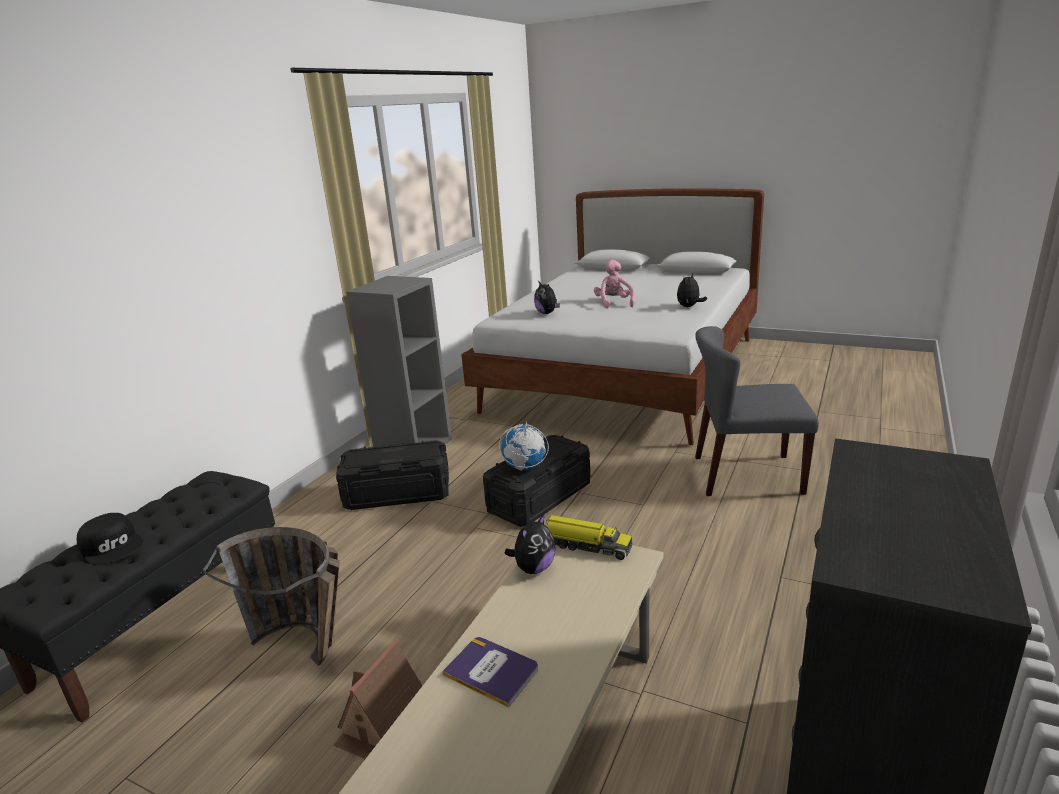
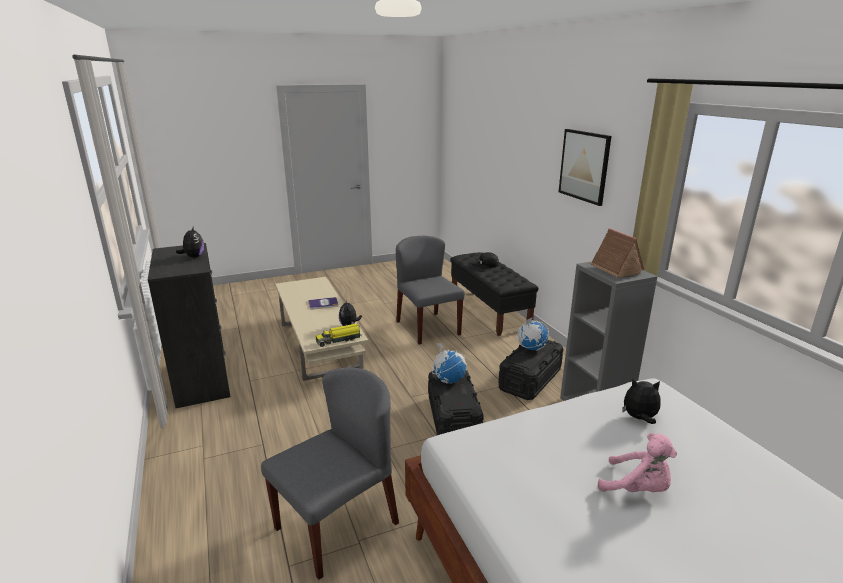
camera: 130 degrees right, 0 degrees up
basket [203,527,340,666] -> grey chair [396,236,465,344]
toy house [333,640,423,759] -> toy house moved to [588,228,644,278]
plush toy [677,273,707,307] -> plush toy moved to [176,228,204,258]
none -> globe [517,317,549,351]
none -> picture [559,129,611,206]

